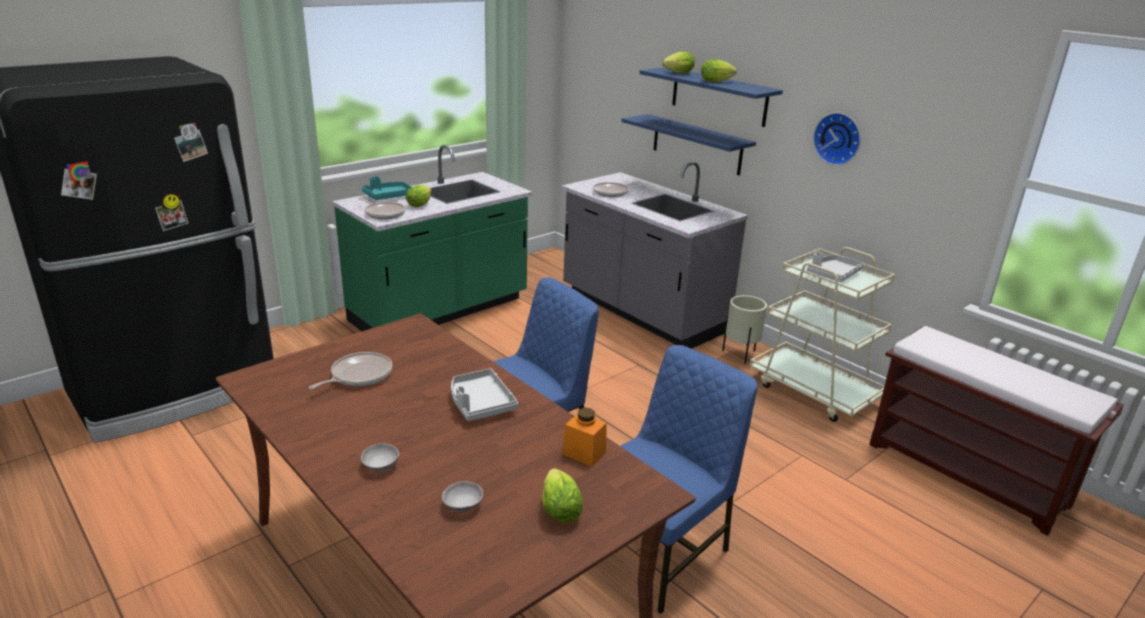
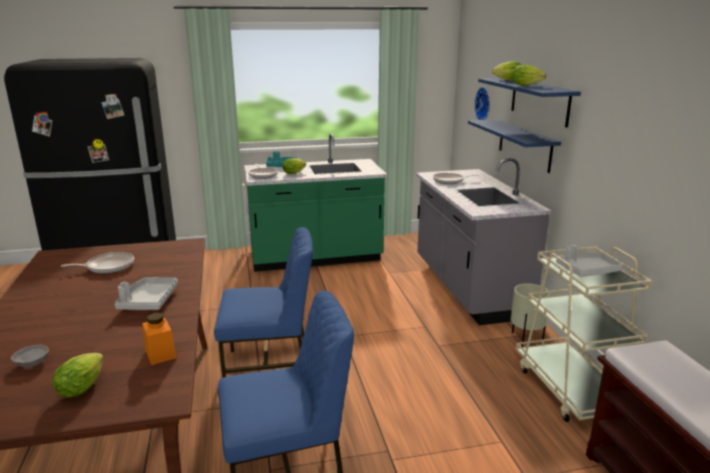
camera: 30 degrees right, 5 degrees down
grey bowl [361,444,399,472] -> none
wall clock [813,113,861,165] -> wall clock moved to [474,87,490,120]

